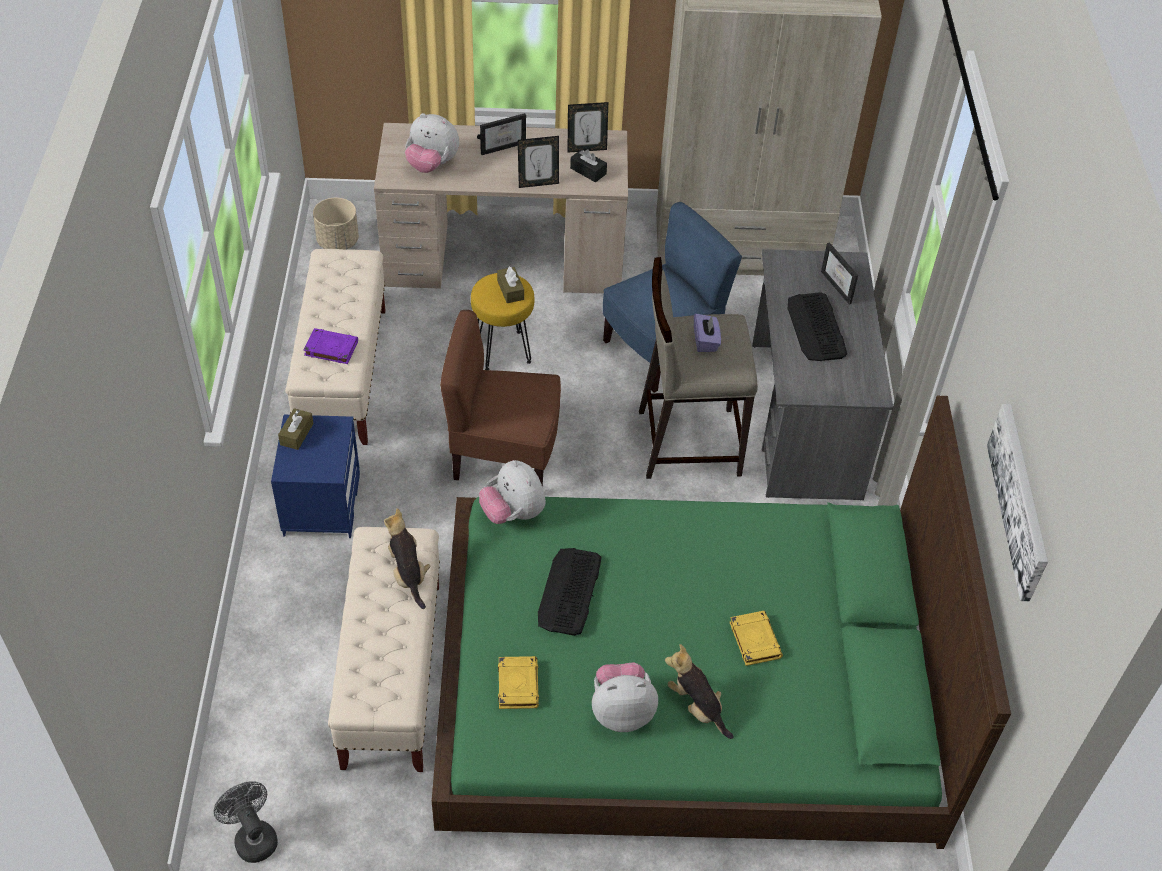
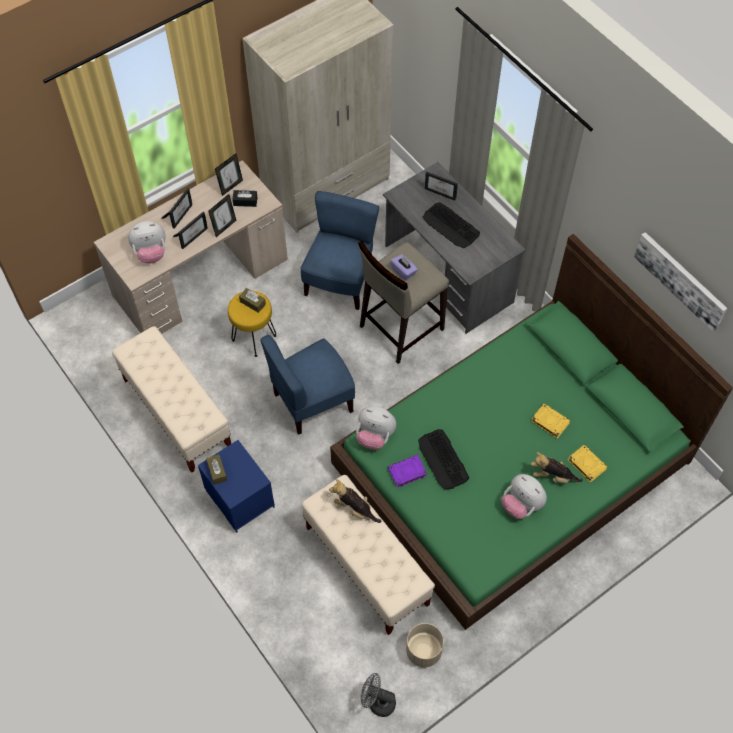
camera: 35 degrees left, 10 degrees up
purple book [304,328,358,364] -> purple book moved to [388,455,427,488]
beige planter [313,198,359,250] -> beige planter moved to [406,623,444,667]
brown chair [440,310,561,487] -> blue chair [260,335,355,434]
yellow book [498,656,539,709] -> yellow book moved to [568,445,608,483]
plush toy [592,662,658,732] -> plush toy turned 90 degrees counterclockwise [501,474,547,519]
none -> picture frame [173,212,208,249]

